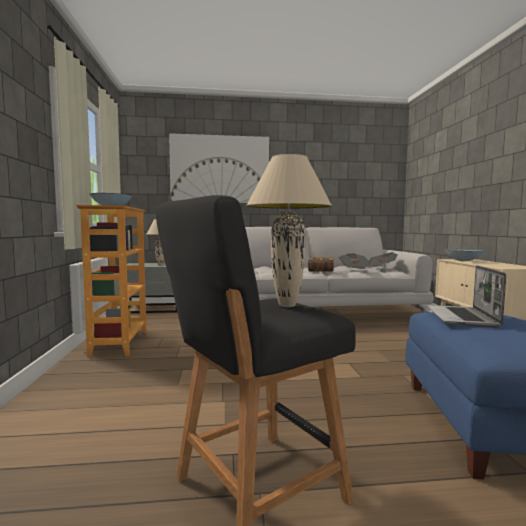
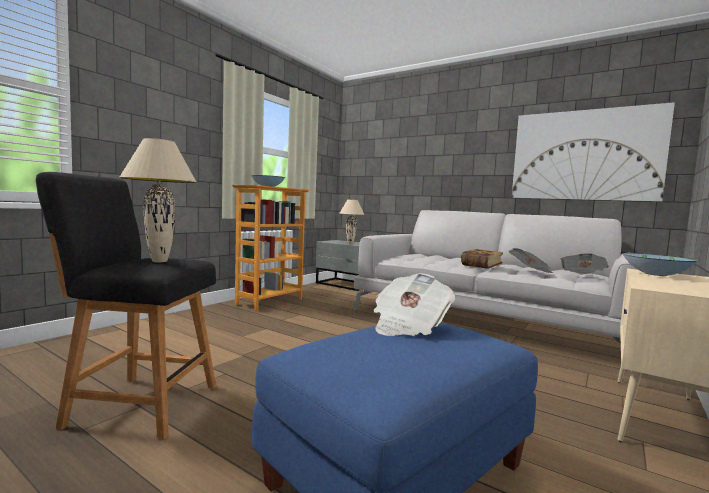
camera: 40 degrees right, 0 degrees up
picture [169,133,269,203] -> picture moved to [512,102,675,202]
laptop [426,265,506,328] -> newspaper [373,273,455,336]

